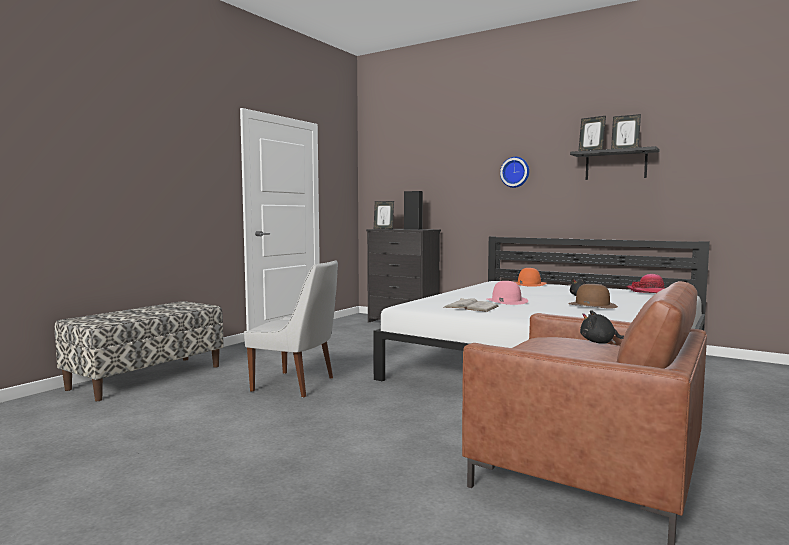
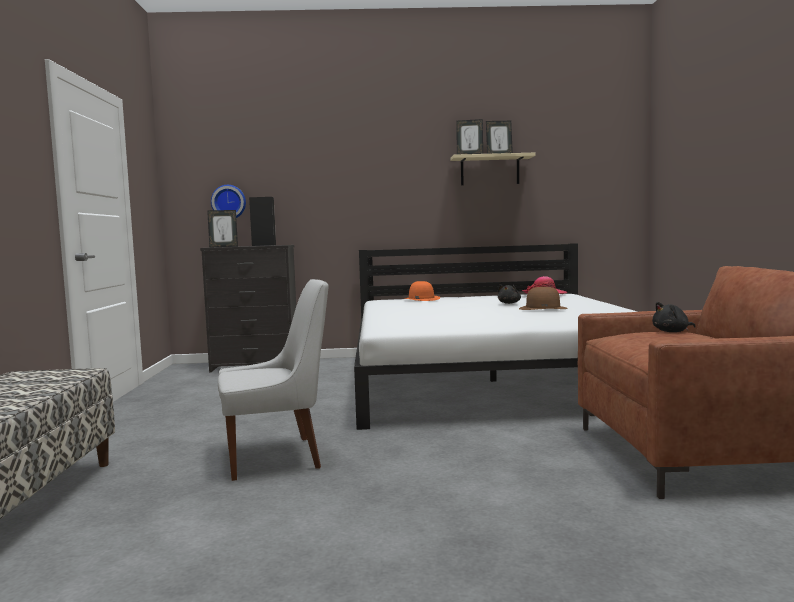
camera: 35 degrees left, 0 degrees up
white book [443,298,498,312] -> none
pink hat [487,281,528,305] -> none
wall clock [500,157,529,188] -> wall clock moved to [211,185,246,218]
black shelf [570,146,660,180] -> beige shelf [450,153,535,185]

